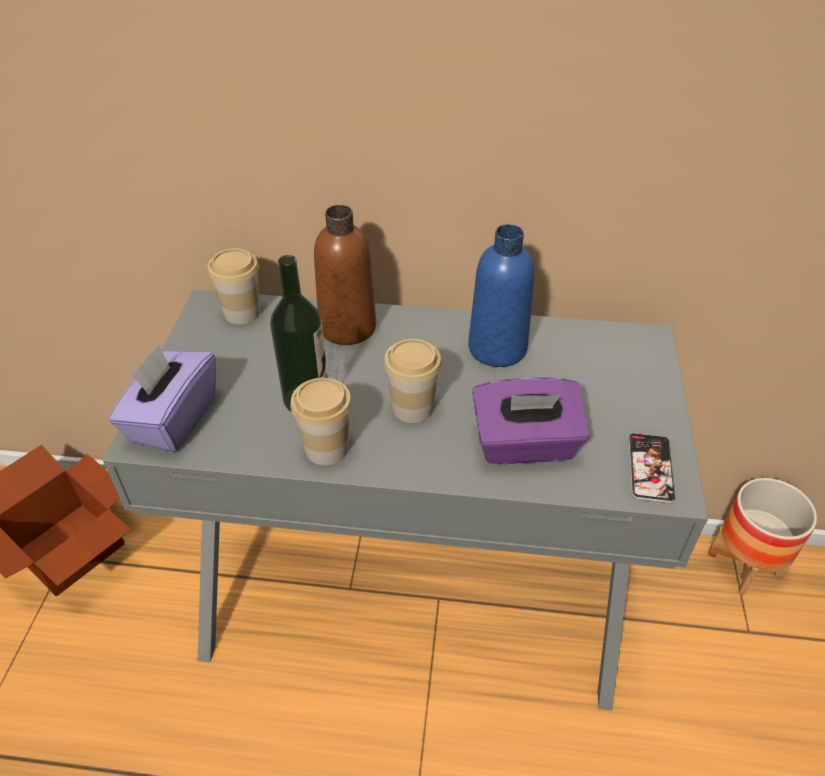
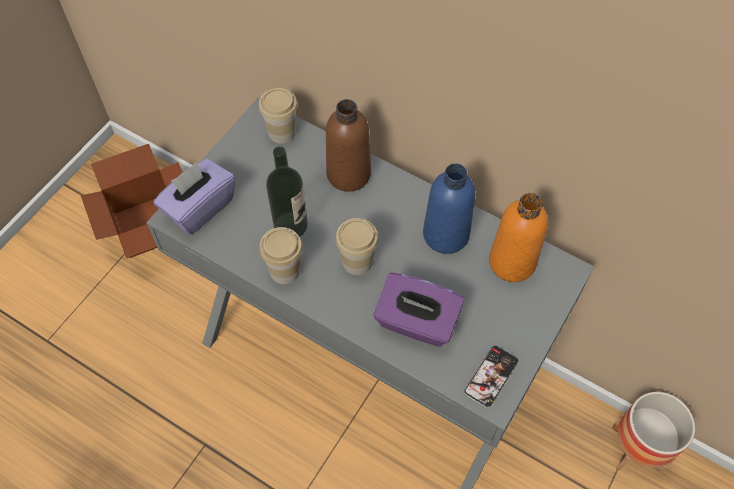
camera: 25 degrees right, 15 degrees up
none -> orange bottle [489,193,548,282]

